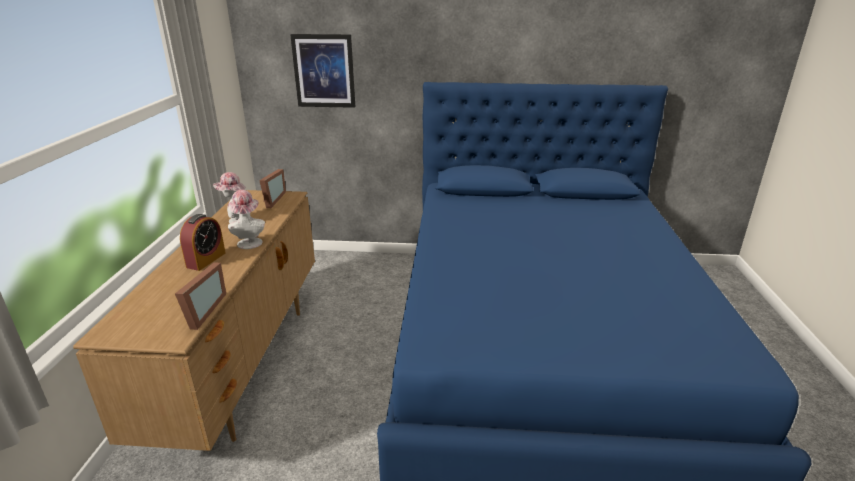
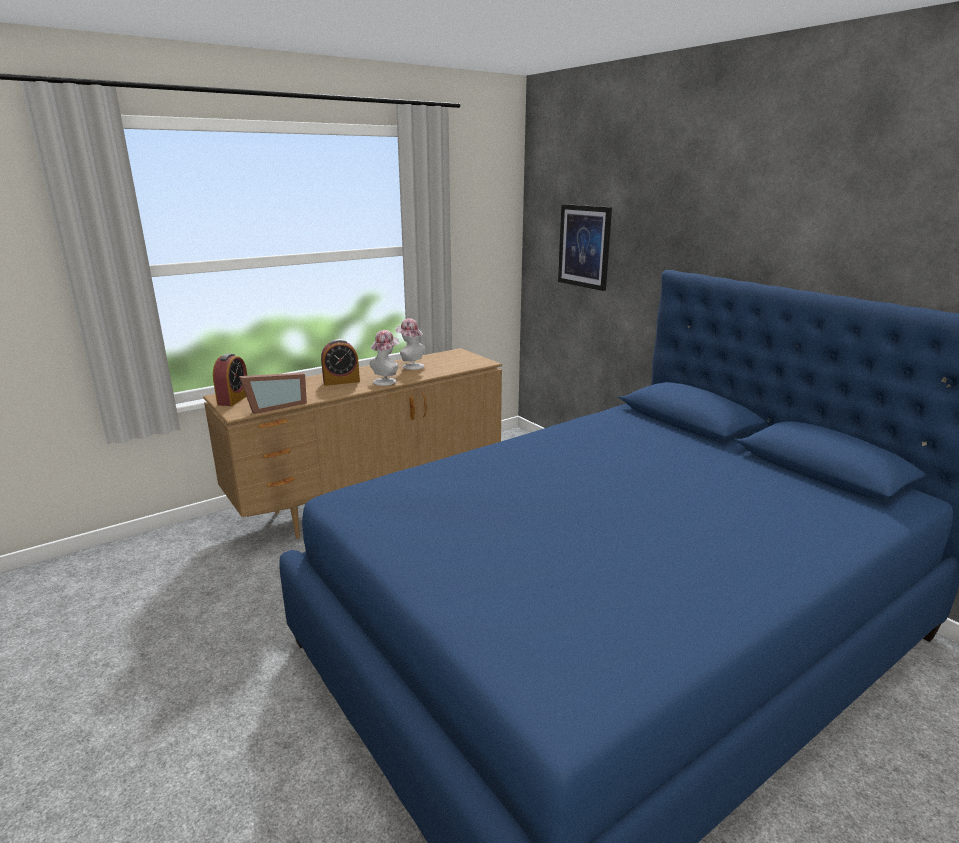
camera: 50 degrees right, 5 degrees down
picture frame [259,169,286,208] -> none
none -> alarm clock [213,354,247,406]

